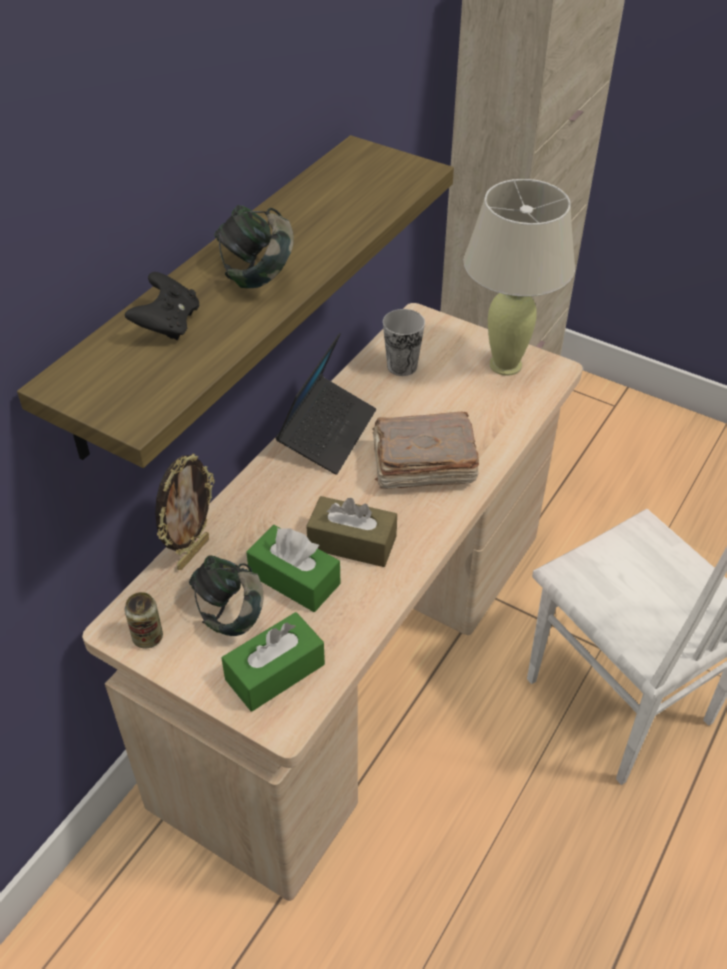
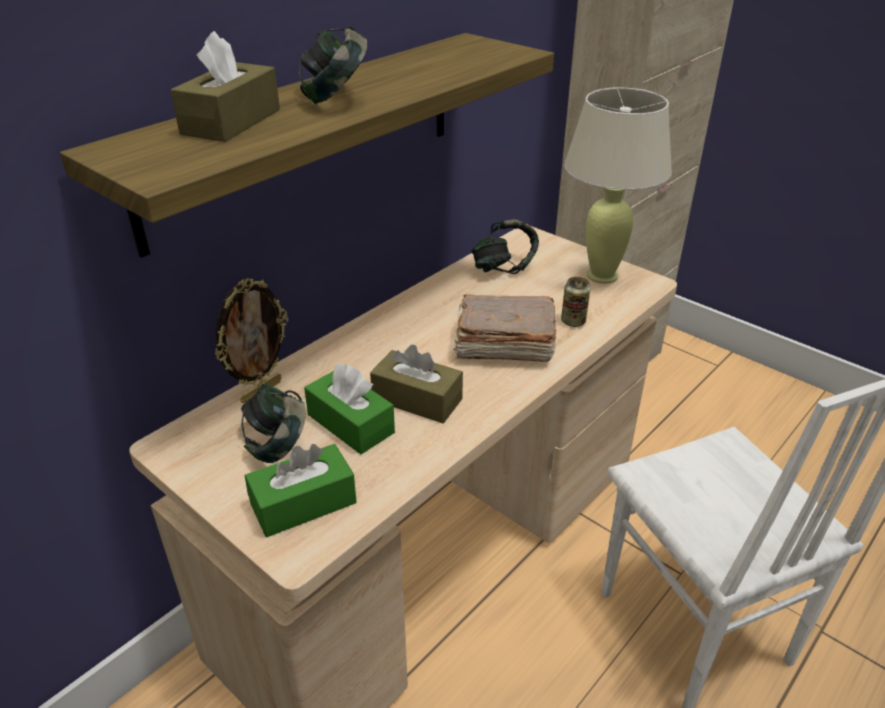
camera: 10 degrees right, 10 degrees down
black game controller [125,272,199,340] -> brown tissue box [170,31,280,142]
can [125,592,163,649] -> can moved to [561,277,590,327]
laptop [276,333,376,475] -> none
cup [383,309,425,376] -> headphones [471,219,539,274]

